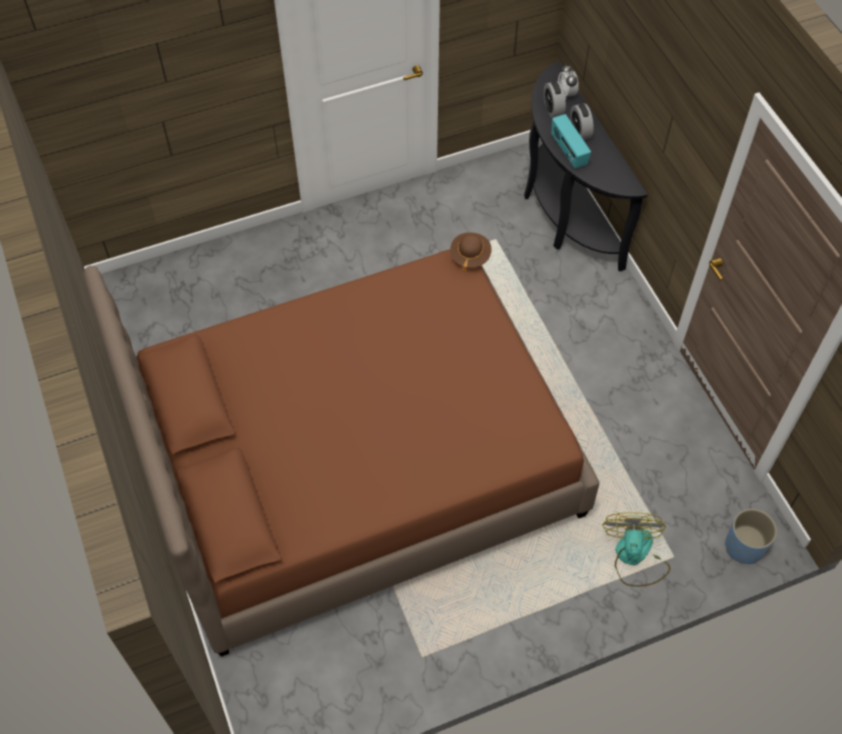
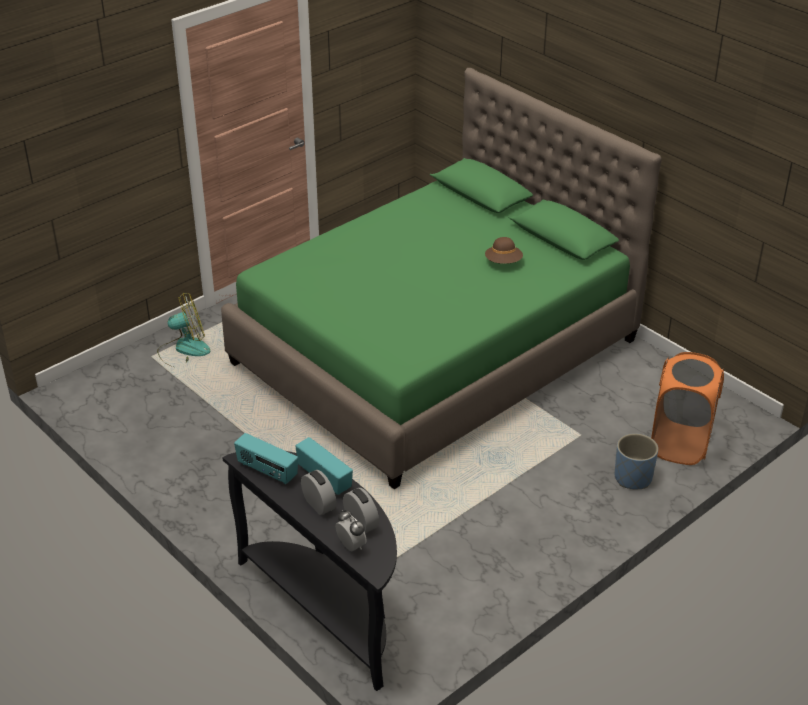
camera: 160 degrees right, 20 degrees down
brown bed [84,249,599,657] -> green bed [221,68,661,489]
brown hat [450,232,492,272] -> brown hat moved to [485,237,523,264]
fan [602,512,670,587] -> fan turned 90 degrees counterclockwise [157,293,210,367]
blue planter [725,509,777,564] -> blue planter moved to [615,433,658,489]
none -> radio [234,433,298,485]
none -> orange laundry basket [651,352,724,465]

